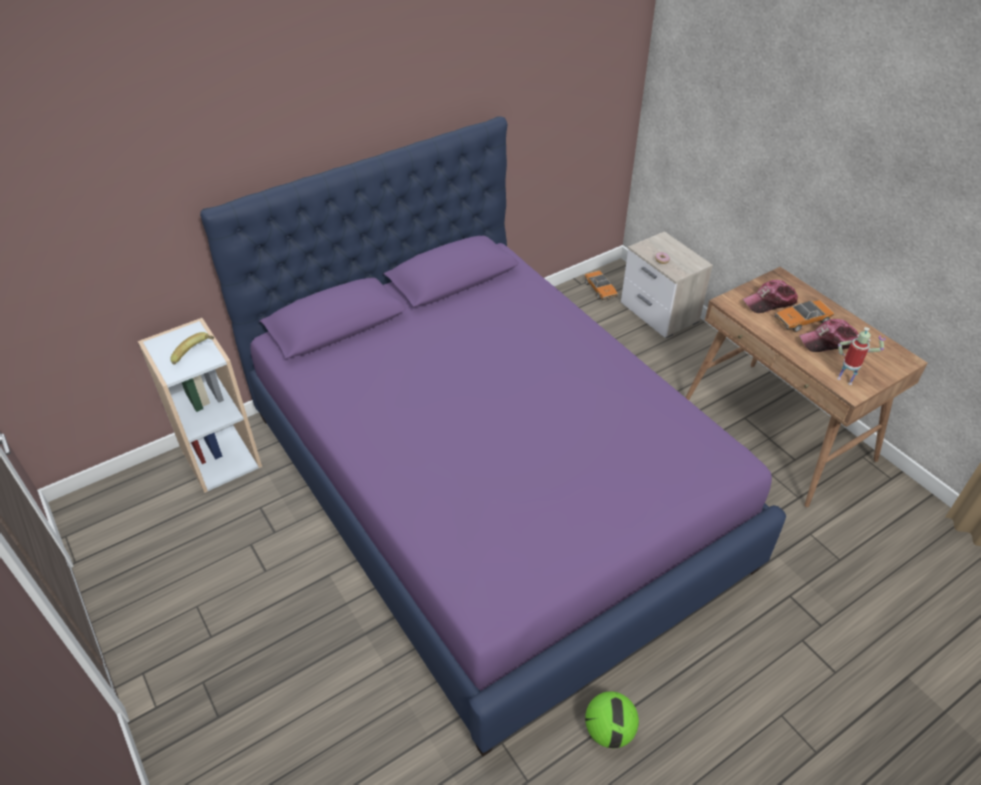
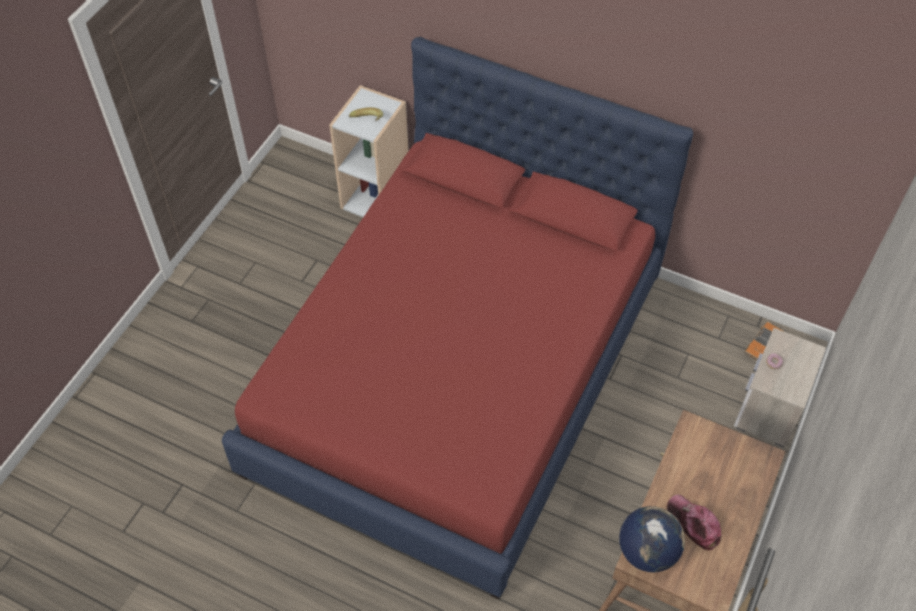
camera: 60 degrees right, 10 degrees up
purple bed [200,116,786,757] -> red bed [222,37,693,600]
football [585,691,639,748] -> none
cap [742,280,798,313] -> none
toy car [775,300,834,332] -> none
toy robot [837,327,886,385] -> globe [619,506,685,573]

